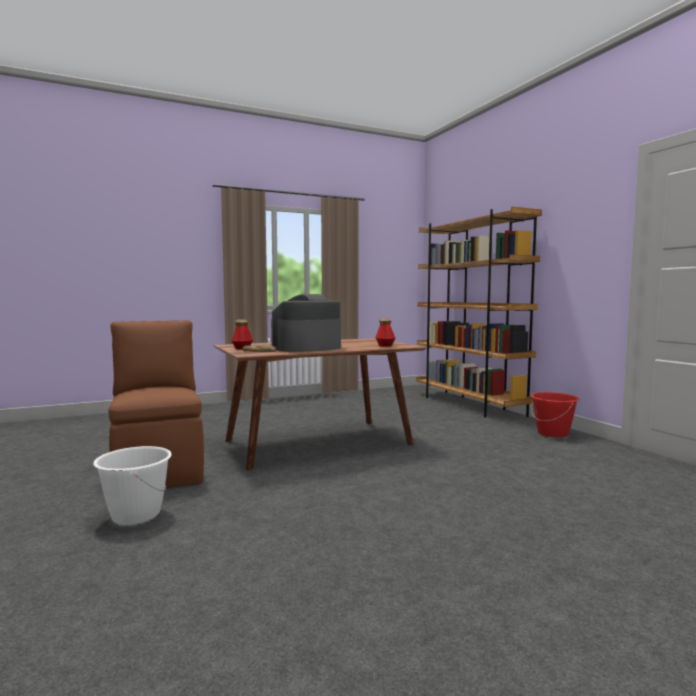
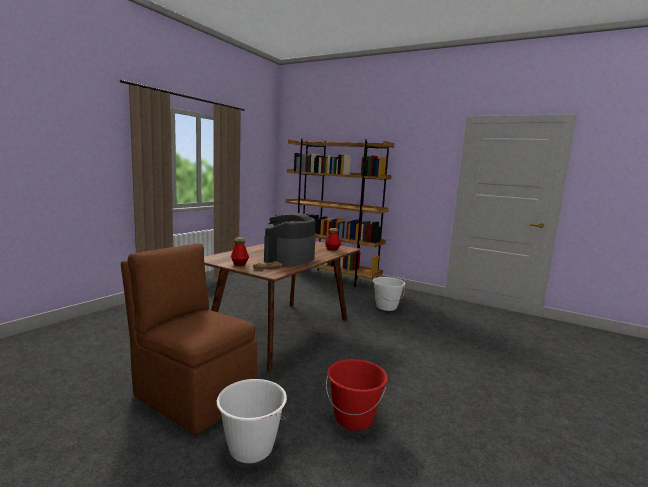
camera: 35 degrees left, 5 degrees up
red bucket [531,392,579,437] -> red bucket moved to [326,359,388,431]
none -> white bucket [373,277,405,311]

